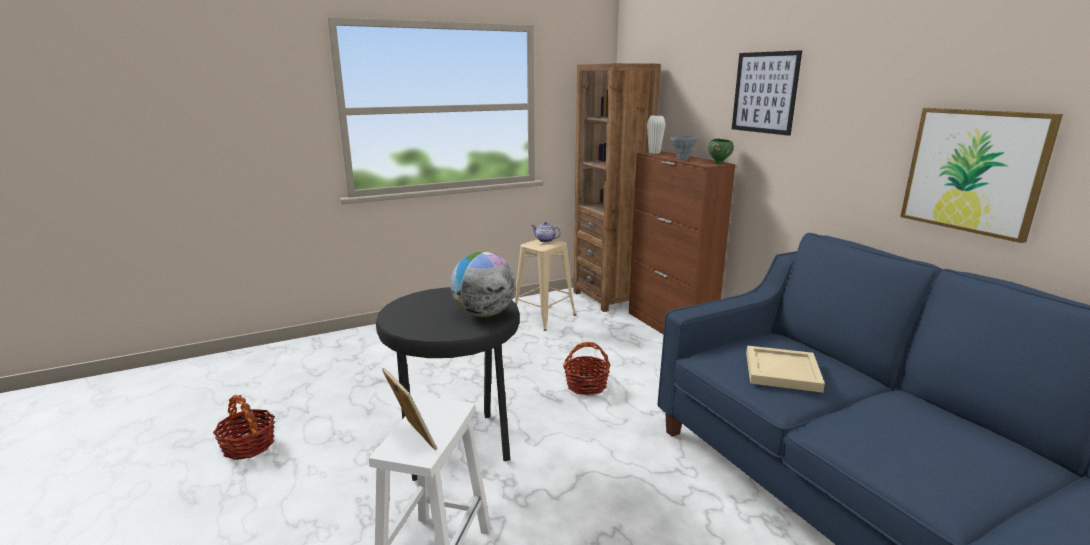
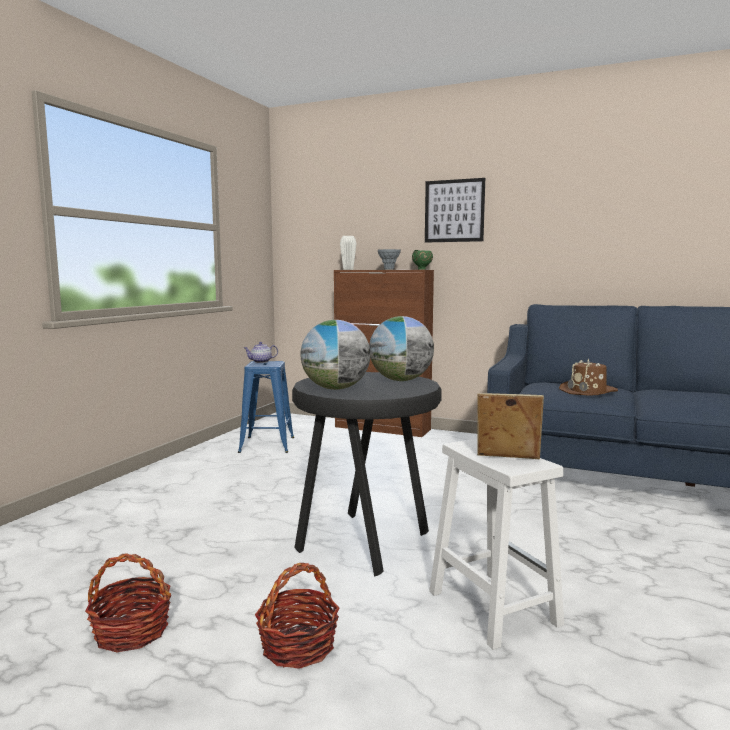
camera: 40 degrees left, 10 degrees down
beige stool [515,239,576,331] -> blue stool [238,361,294,453]
basket [563,342,611,396] -> basket moved to [255,563,340,669]
brown bookcase [574,63,660,312] -> none
beige tray [746,345,825,393] -> brown hat [559,359,618,395]
picture [900,108,1063,243] -> none
none -> globe [301,320,371,390]

